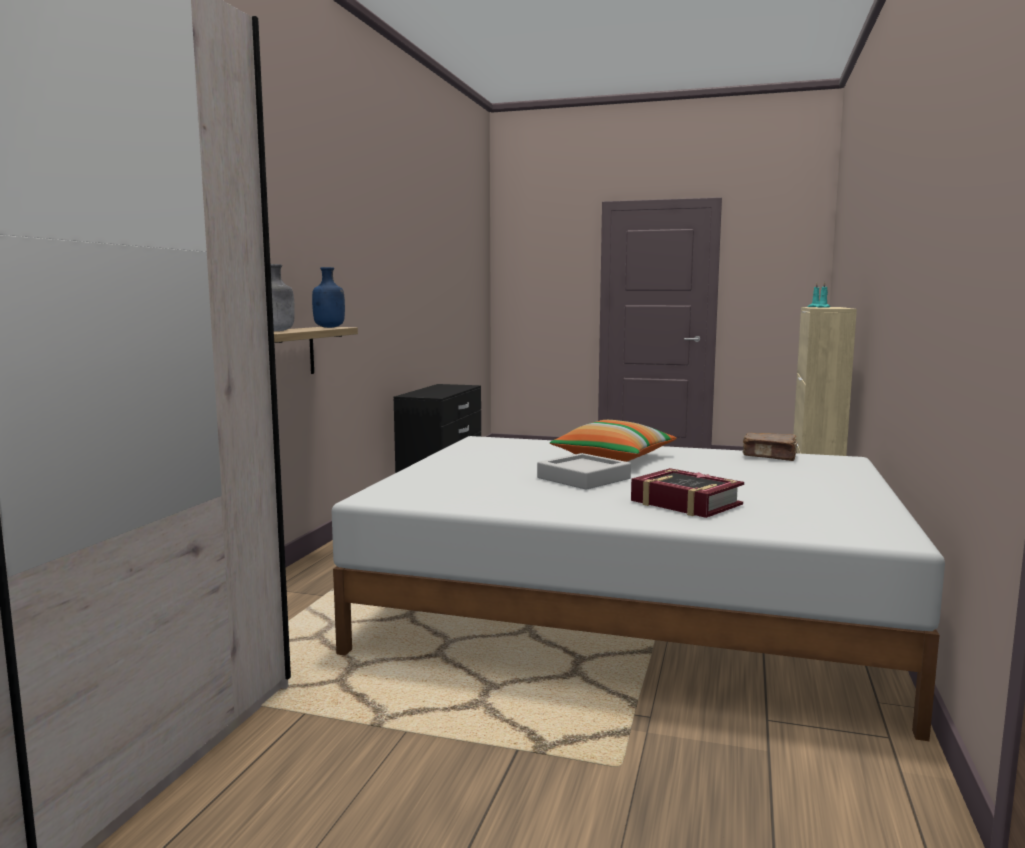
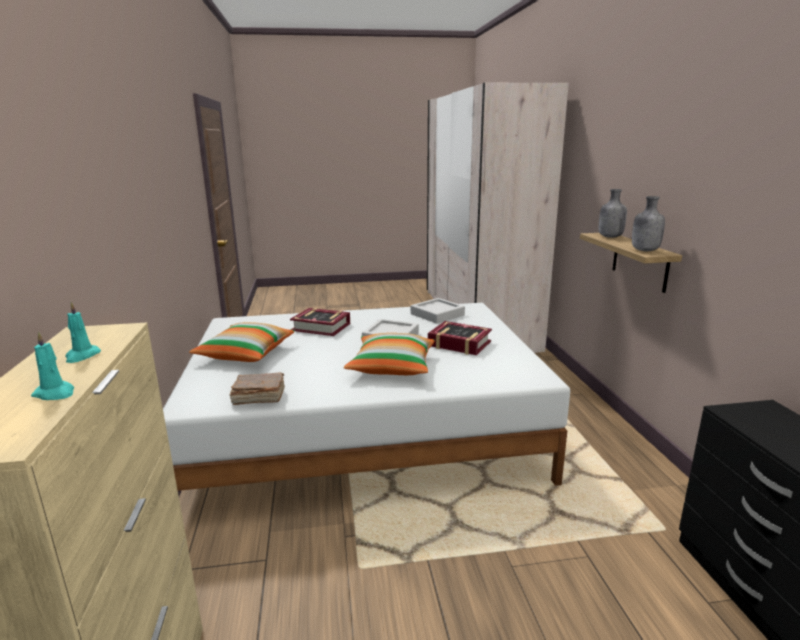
camera: 155 degrees right, 10 degrees up
blue bottle [312,267,345,328] -> grey bottle [632,196,665,251]
none -> pillow [189,322,295,362]
none -> grey tray [411,298,465,324]
none -> book [428,321,492,355]

